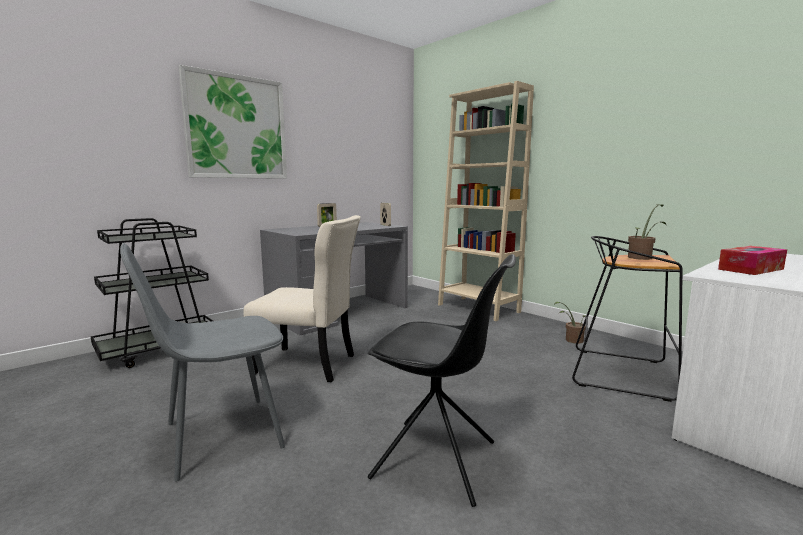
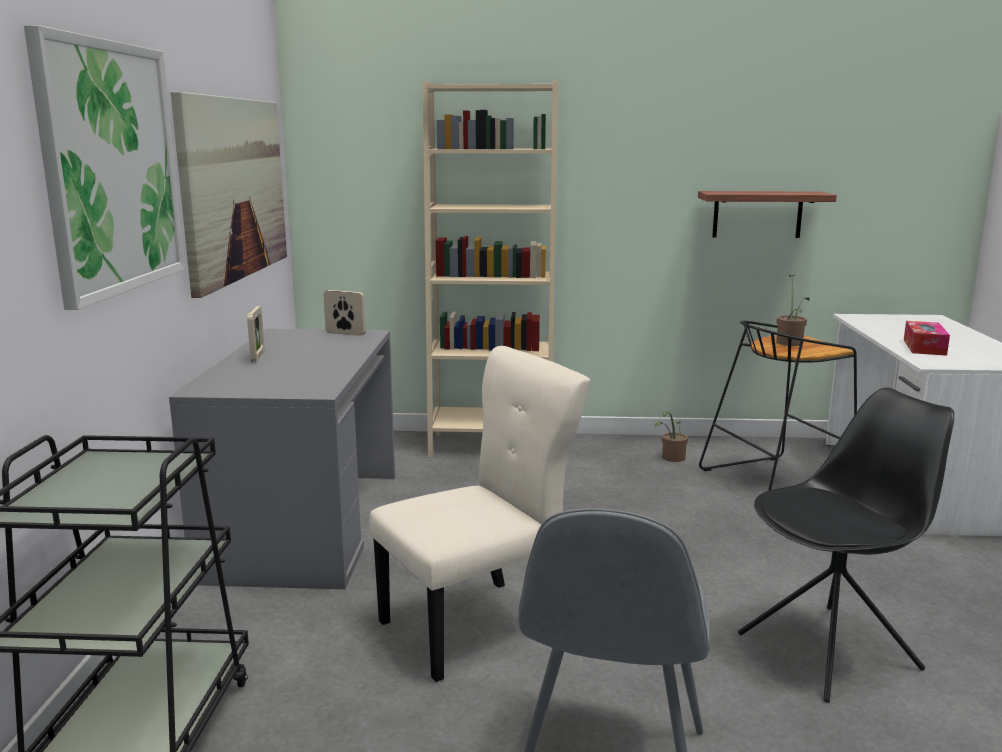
camera: 45 degrees left, 5 degrees up
none -> picture [171,92,287,298]
none -> shelf [698,191,837,238]

